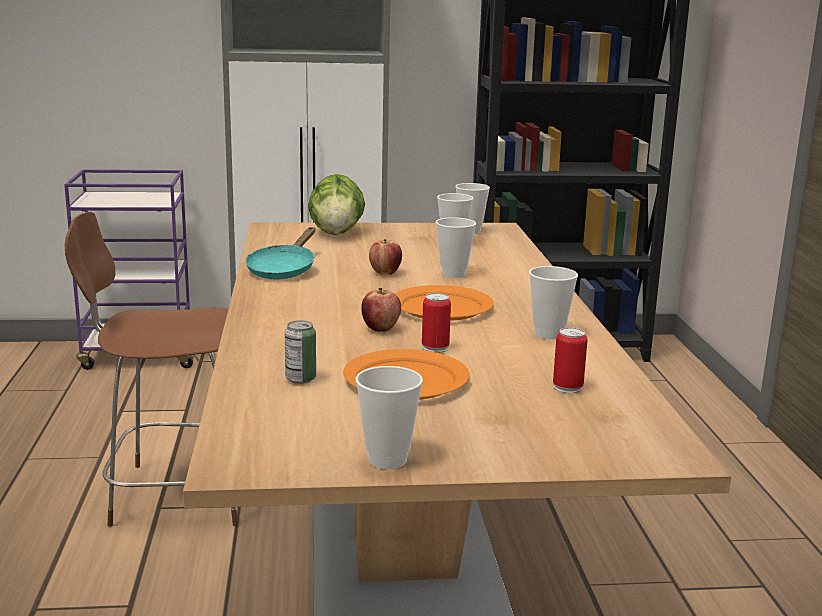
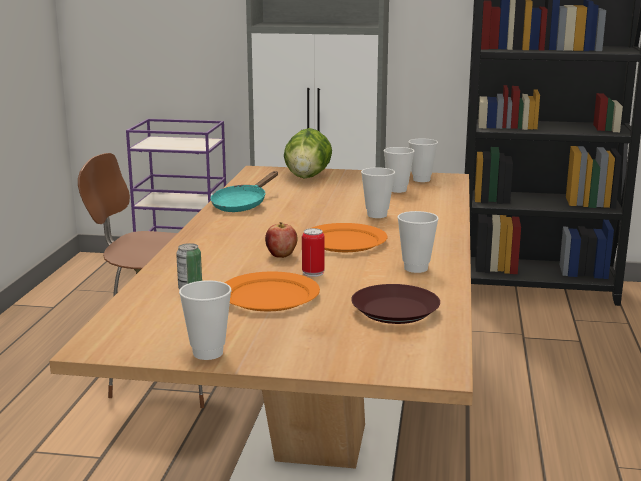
camera: 15 degrees right, 0 degrees up
apple [369,239,402,275] -> none
can [553,327,588,393] -> brown plate [351,284,440,324]

